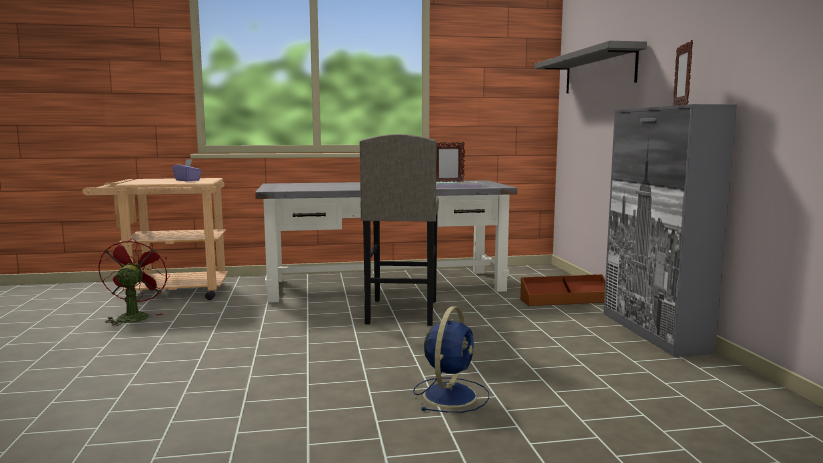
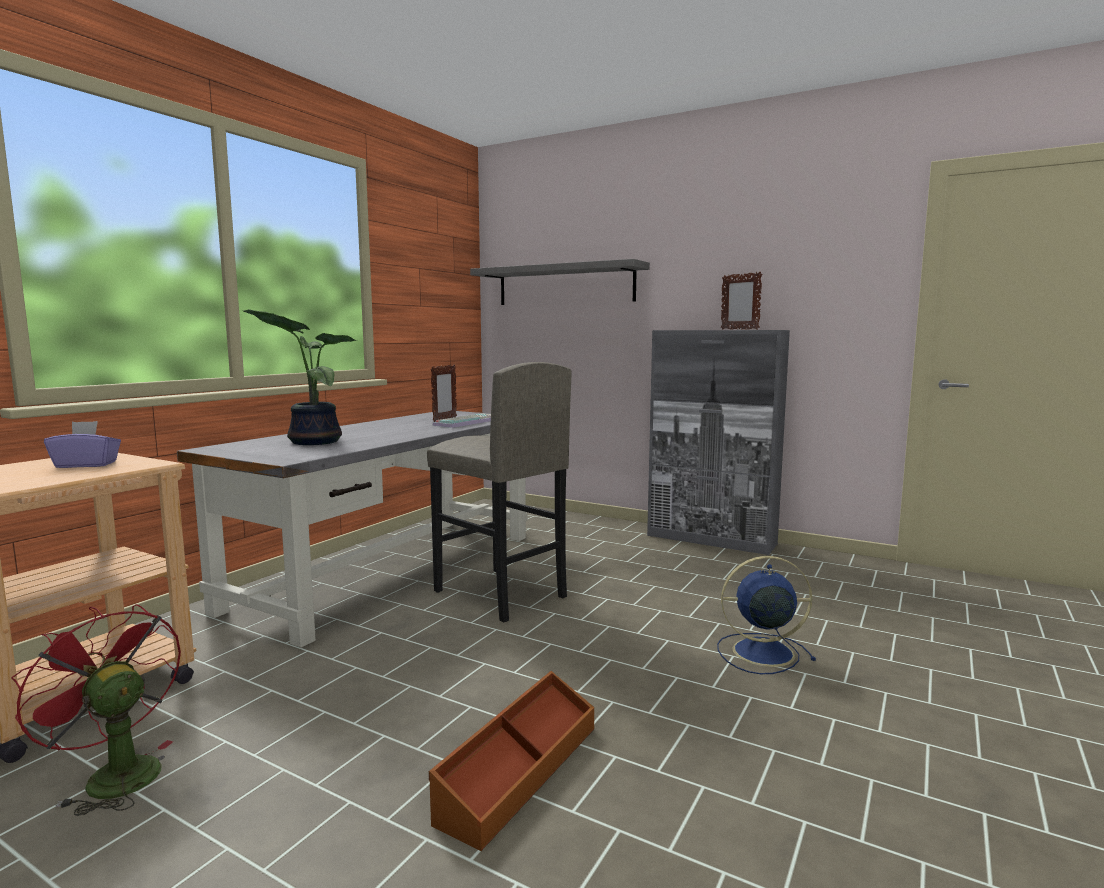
camera: 50 degrees left, 0 degrees up
blue fan [413,306,489,413] -> blue fan turned 60 degrees counterclockwise [717,556,816,674]
brown storage box [520,274,605,306] -> brown storage box moved to [429,671,594,851]
none -> potted plant [244,309,357,445]

